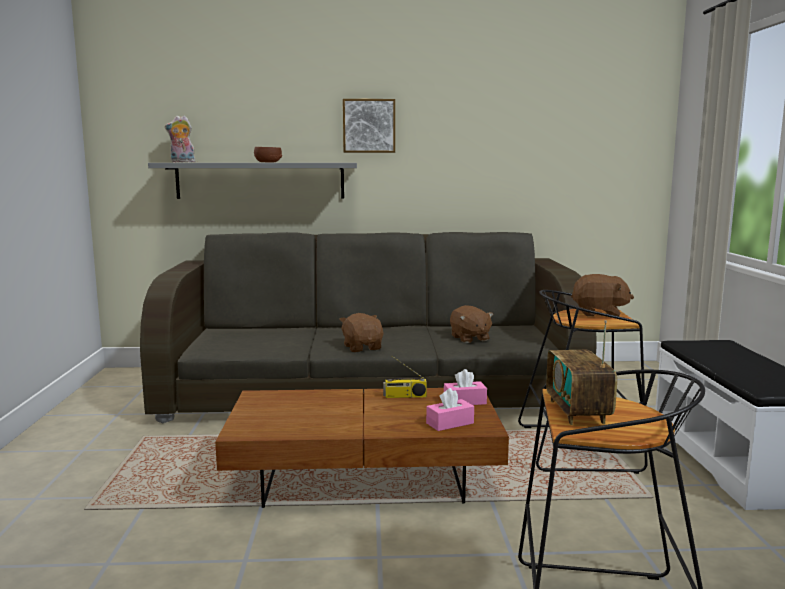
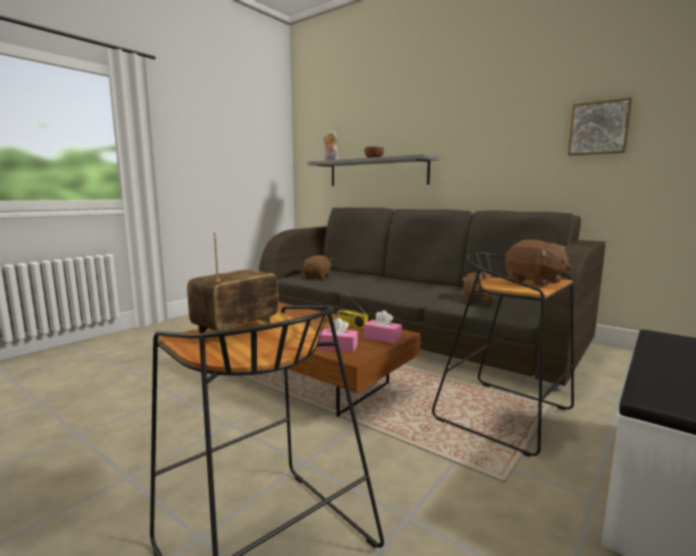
camera: 40 degrees right, 0 degrees up
brown plush toy [339,313,383,352] -> brown plush toy moved to [303,255,332,279]
picture [343,99,395,153] -> picture moved to [568,97,632,156]

